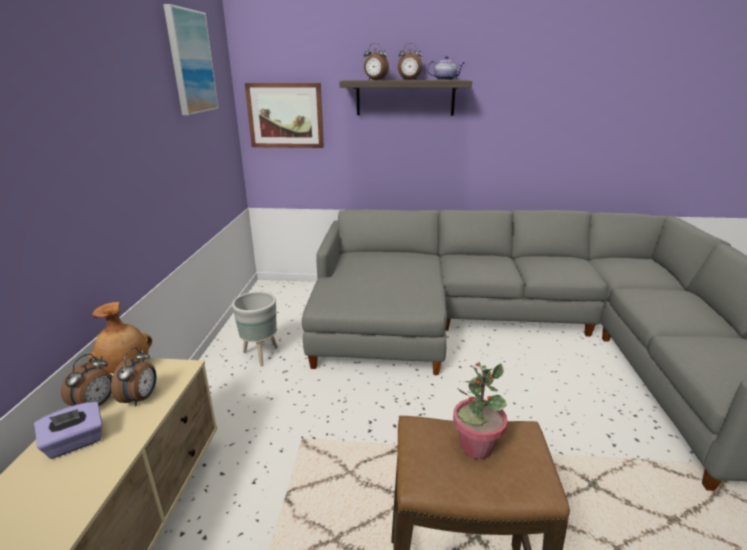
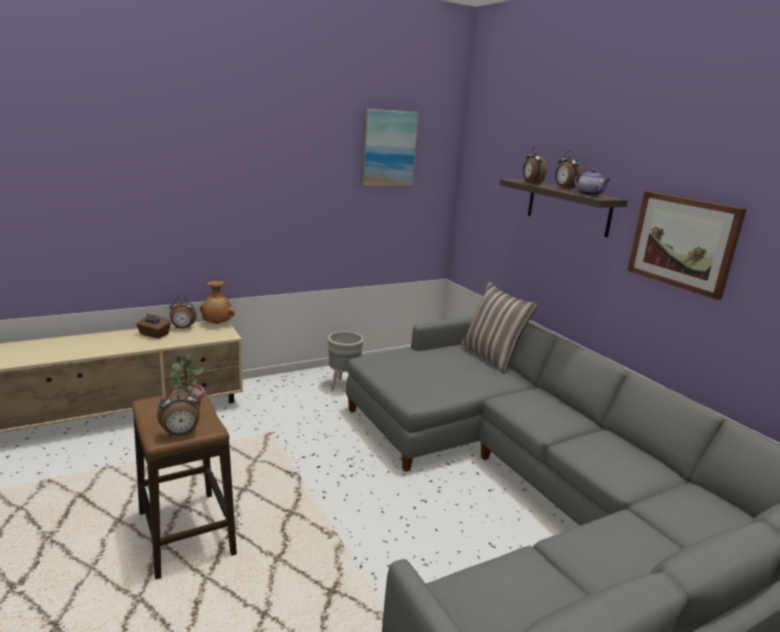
camera: 55 degrees right, 5 degrees down
purple tissue box [34,401,103,459] -> brown tissue box [136,313,171,339]
alarm clock [111,347,156,407] -> alarm clock moved to [157,386,200,437]
picture [245,83,324,148] -> picture moved to [627,191,746,300]
none -> pillow [461,281,538,374]

